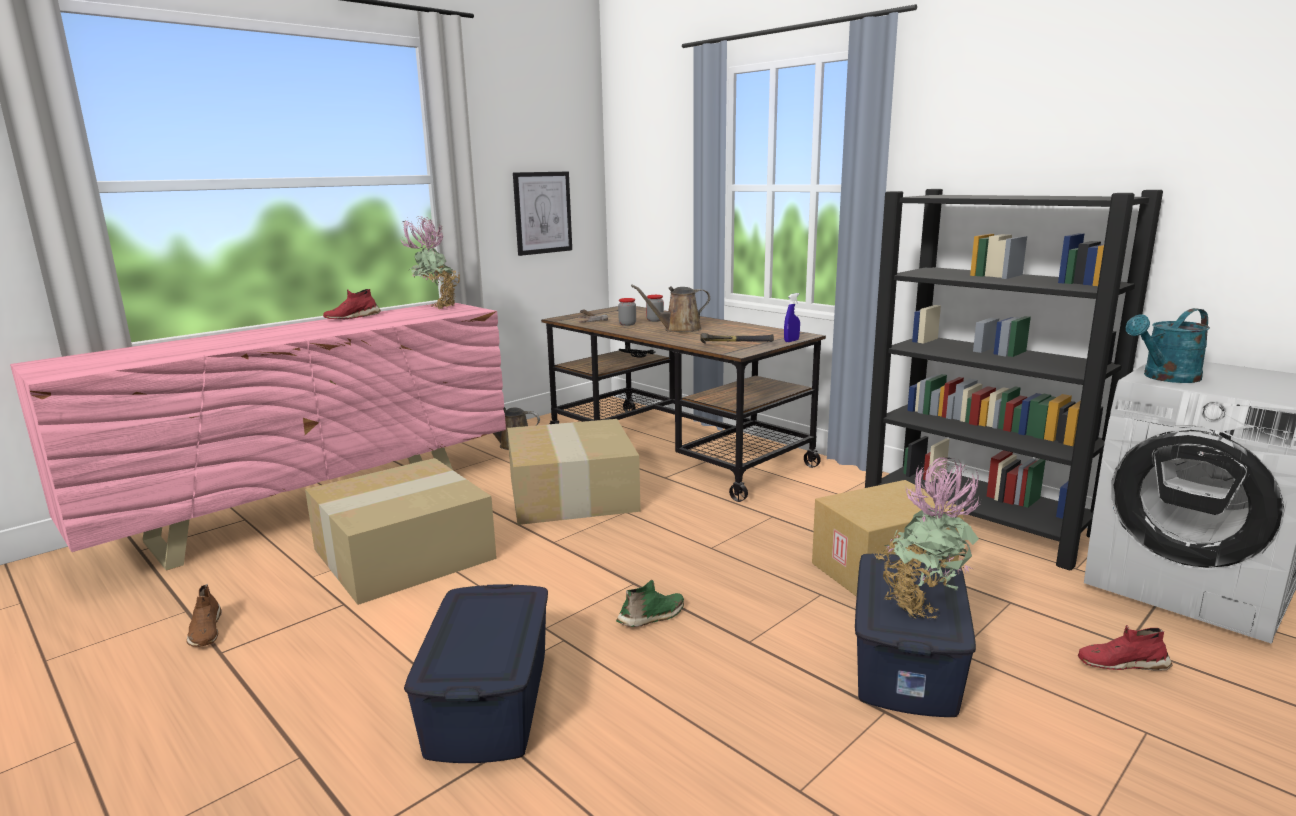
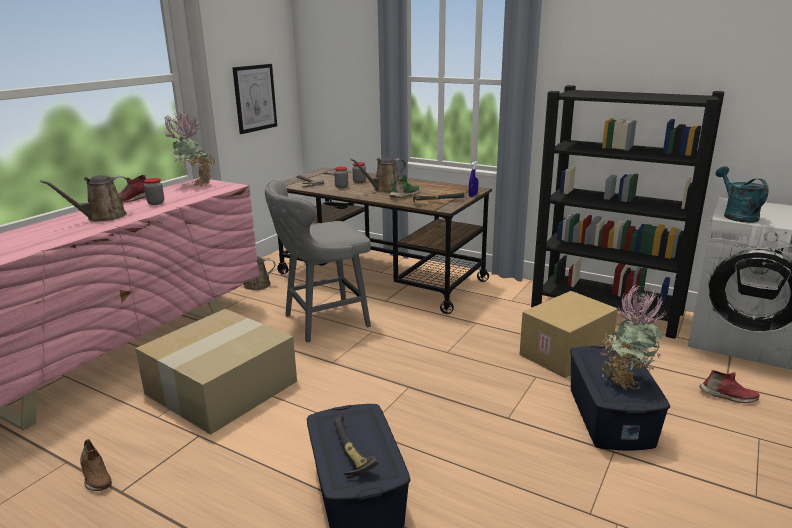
camera: 15 degrees left, 5 degrees up
cardboard box [507,419,641,525] -> grey stool [265,180,371,342]
green shoe [616,580,684,627] -> green shoe moved to [389,175,419,198]
red shoe [1078,625,1173,671] -> red shoe turned 150 degrees counterclockwise [700,370,759,403]
turquoise watering can [1126,308,1210,383] -> turquoise watering can turned 120 degrees clockwise [715,166,769,223]
none -> brown watering can [41,175,130,222]
none -> jar [144,178,164,205]
none -> hammer [334,415,378,479]

